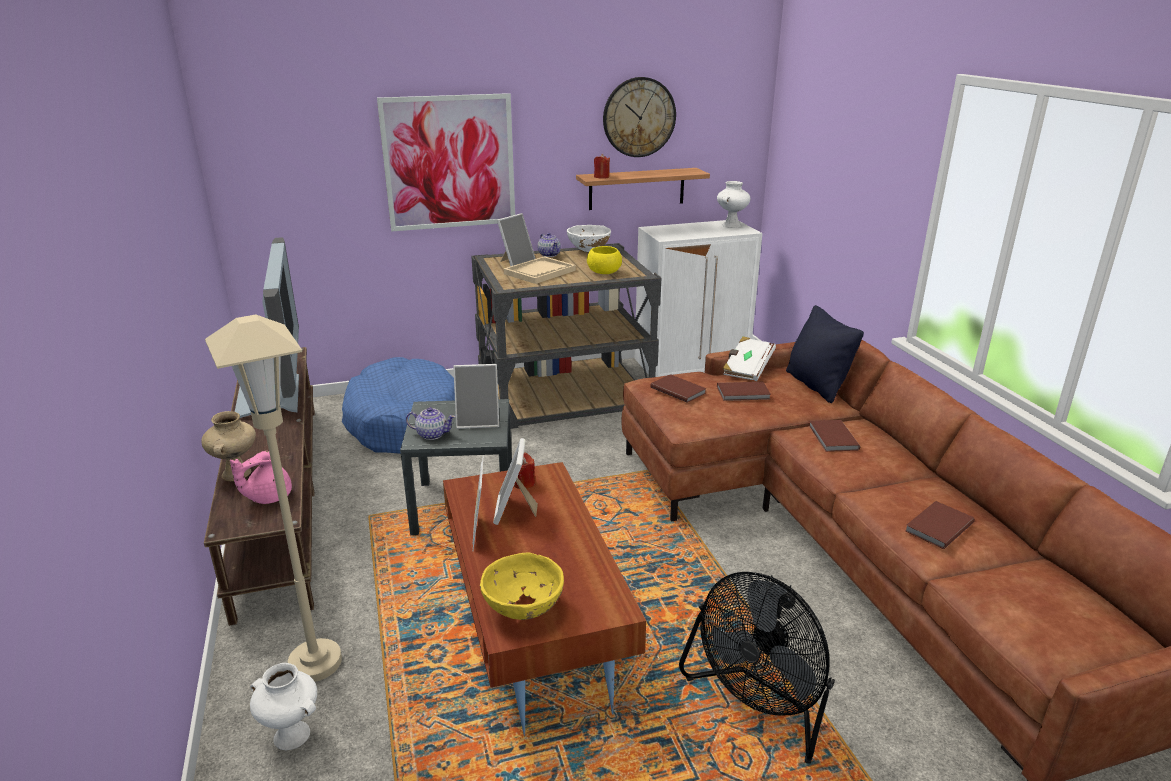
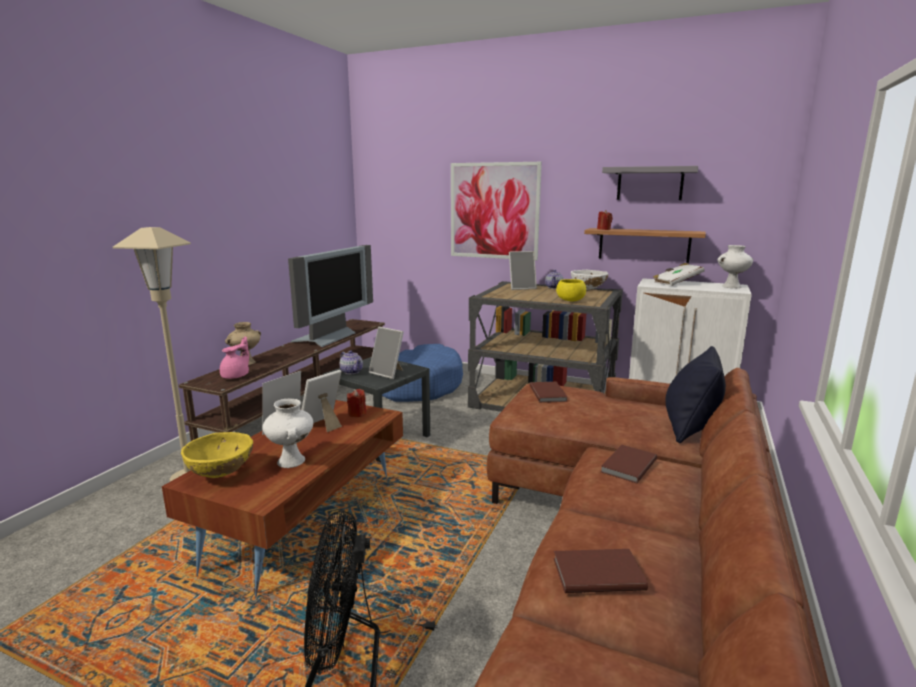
camera: 40 degrees right, 10 degrees down
pink teapot [230,451,292,504] -> pink teapot turned 120 degrees clockwise [220,337,249,379]
white vase [250,663,317,750] -> white vase moved to [262,398,313,468]
beige tray [504,256,576,284] -> none
wall clock [603,77,676,157] -> grey shelf [602,166,698,200]
brown book [717,382,771,401] -> none
white book [723,336,776,381] -> white book moved to [653,263,704,286]

